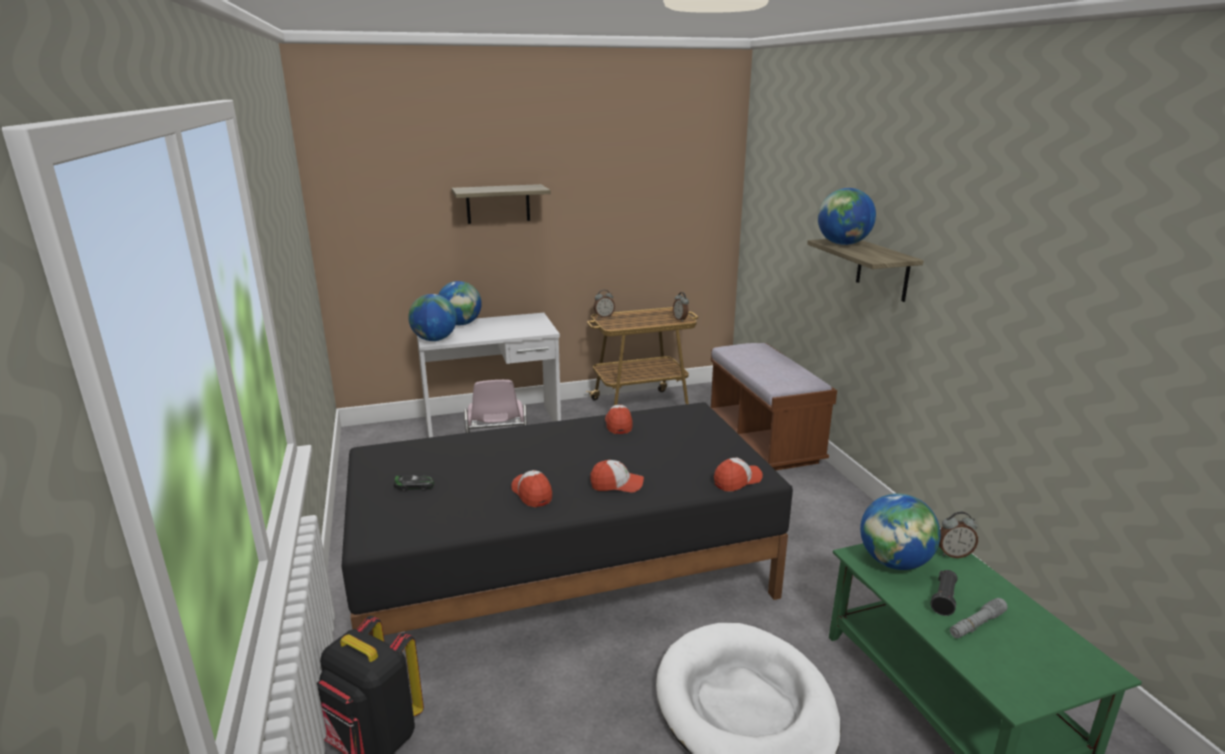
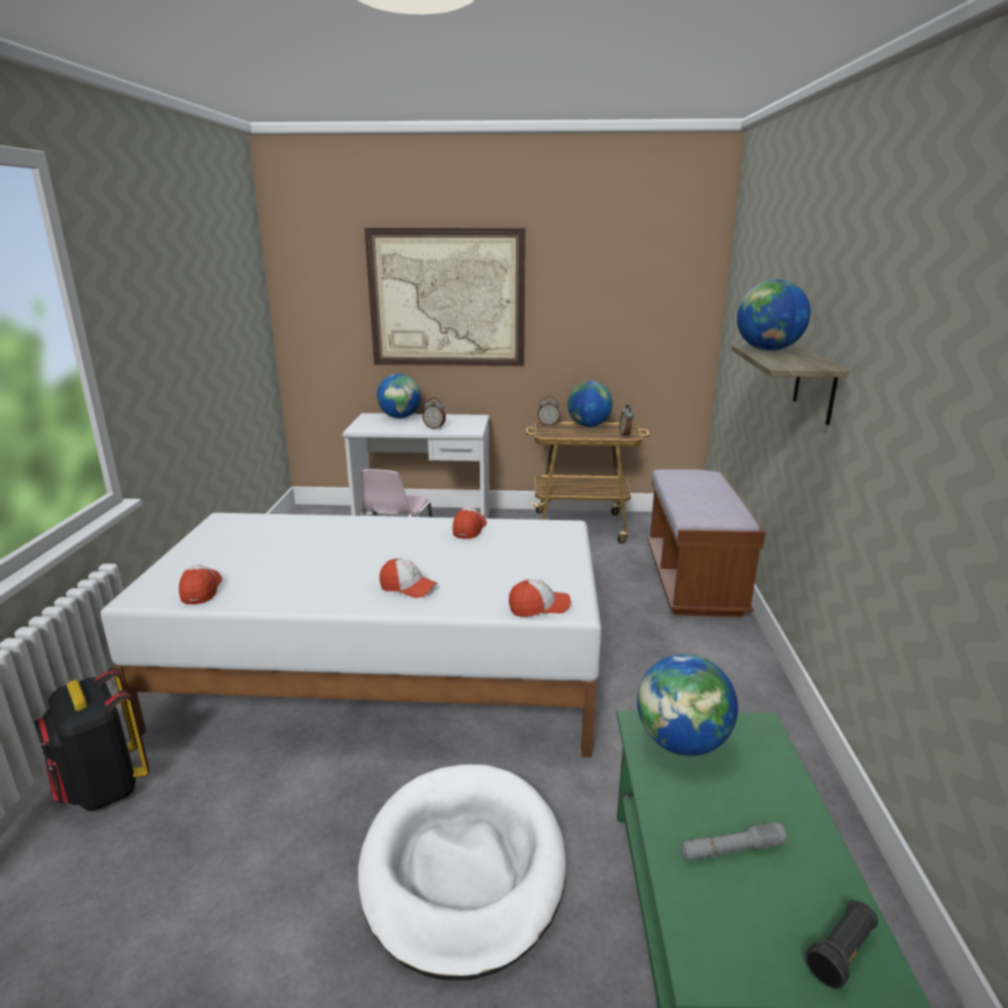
camera: 20 degrees right, 0 degrees up
black bed [341,402,793,636] -> white bed [100,513,602,757]
toy car [394,475,434,491] -> none
globe [408,294,457,341] -> globe moved to [568,381,613,427]
shelf [451,184,551,224] -> picture [364,228,526,366]
cap [511,470,552,507] -> cap moved to [179,565,222,605]
black flashlight [930,570,958,616] -> black flashlight moved to [805,899,878,989]
alarm clock [939,512,978,558] -> alarm clock moved to [422,397,446,429]

